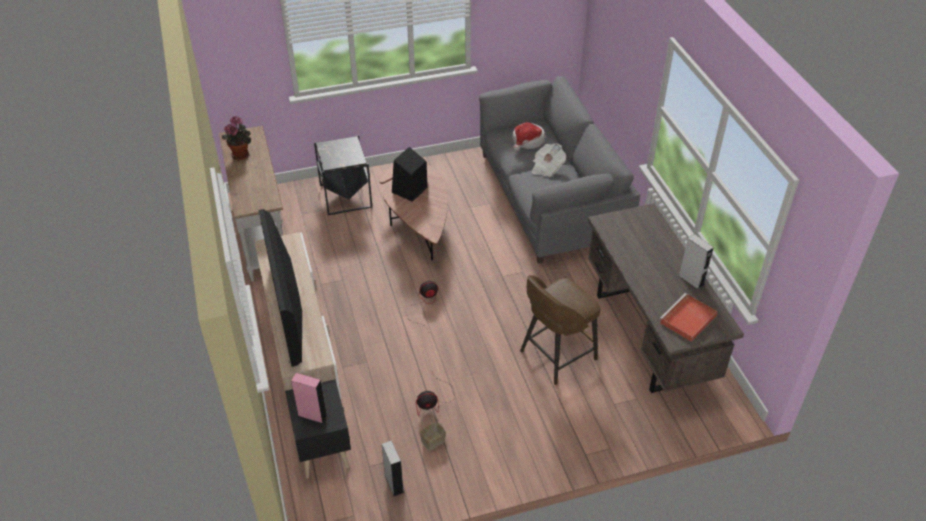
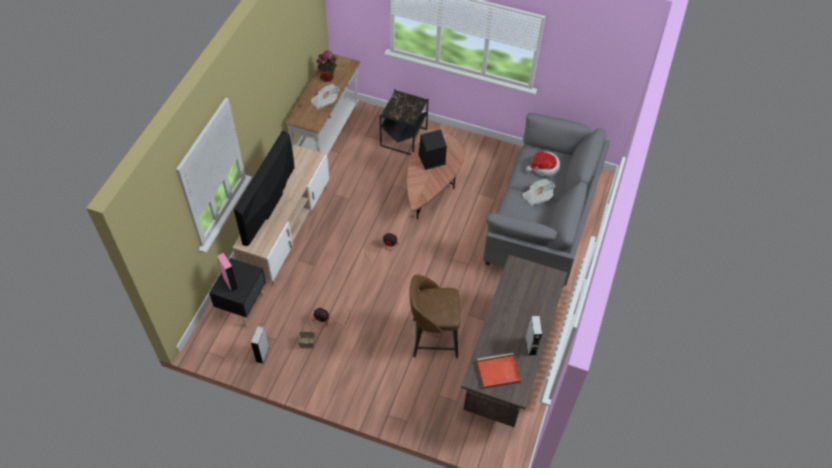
camera: 35 degrees right, 10 degrees up
none -> newspaper [311,84,339,110]

